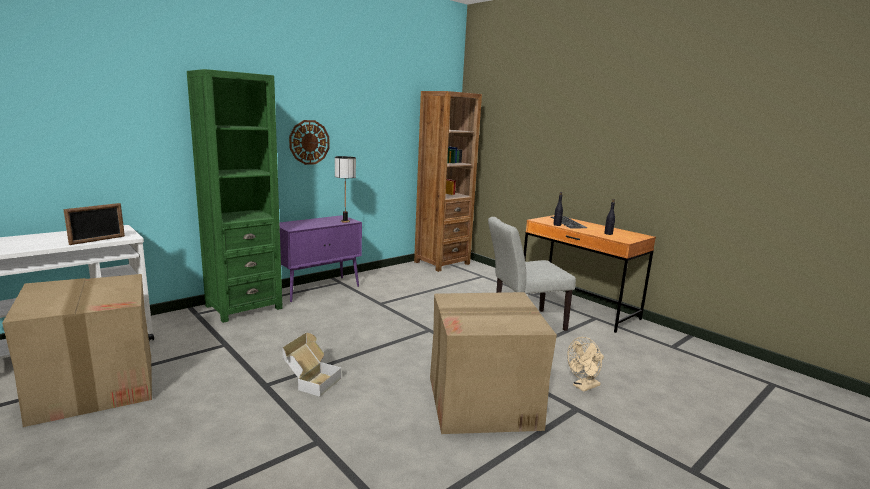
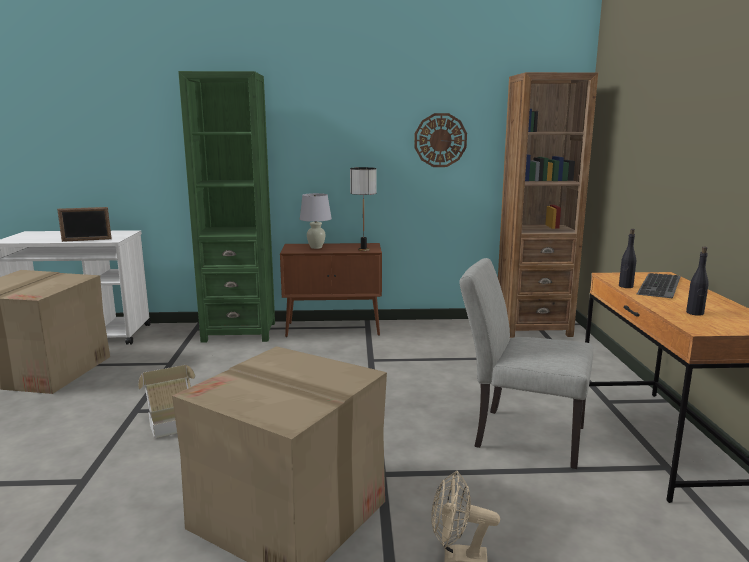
camera: 40 degrees right, 0 degrees up
purple cabinet [279,215,362,302] -> brown cabinet [280,243,382,337]
wall clock [289,120,329,165] -> wall clock moved to [414,113,467,167]
none -> white table lamp [300,193,332,249]

